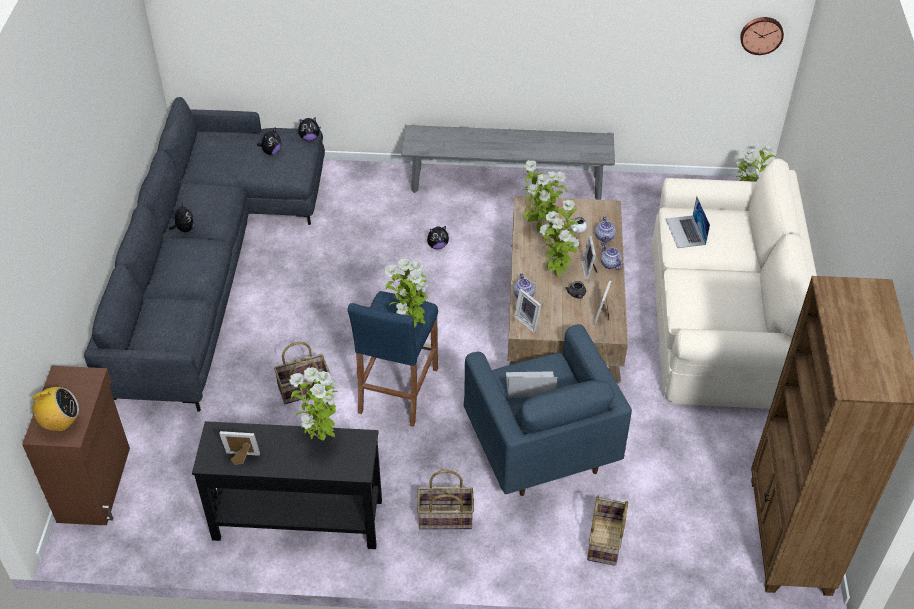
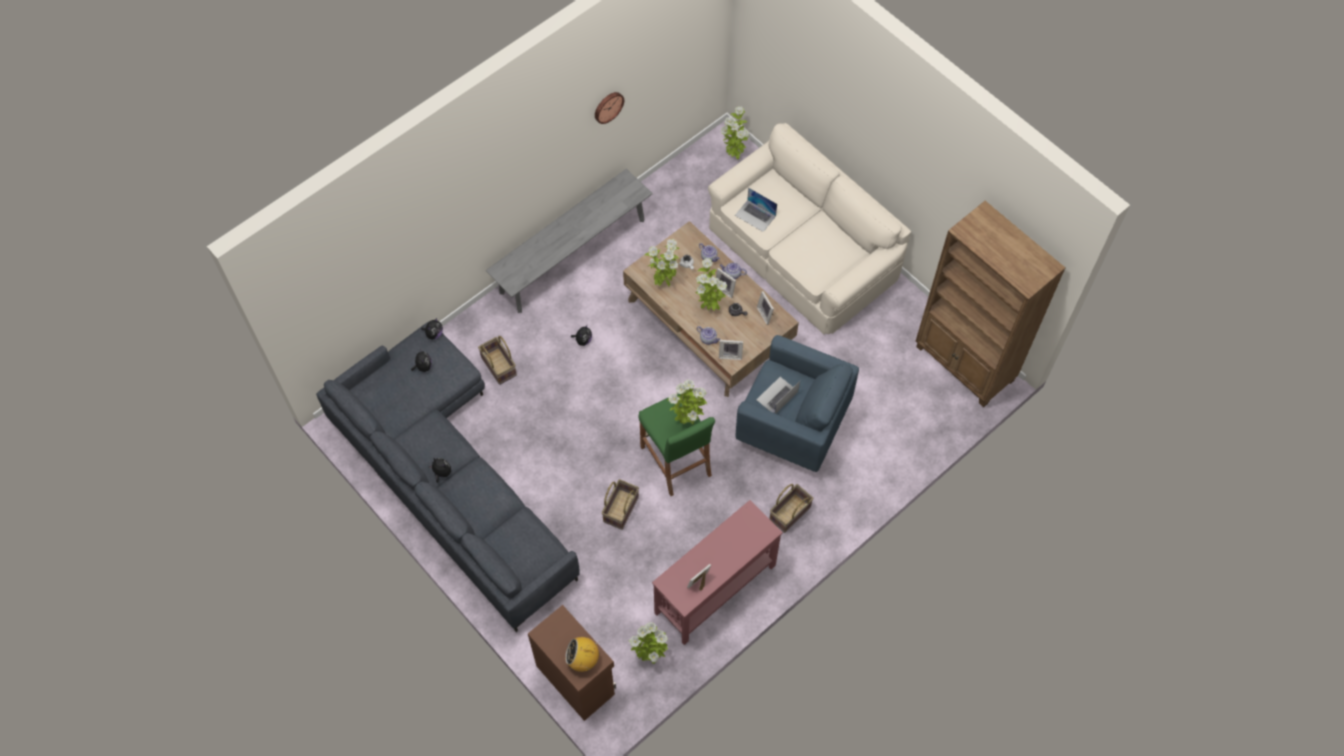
camera: 45 degrees left, 15 degrees up
radio [28,387,79,432] -> radio turned 120 degrees counterclockwise [565,637,599,672]
black console table [192,421,382,549] -> red console table [652,500,783,645]
potted plant [289,367,338,440] -> potted plant moved to [629,622,668,664]
blue stool [348,291,438,427] -> green stool [638,394,715,496]
basket [587,496,628,566] -> basket moved to [478,336,517,385]
wall clock [740,17,784,55] -> wall clock moved to [595,92,624,124]

